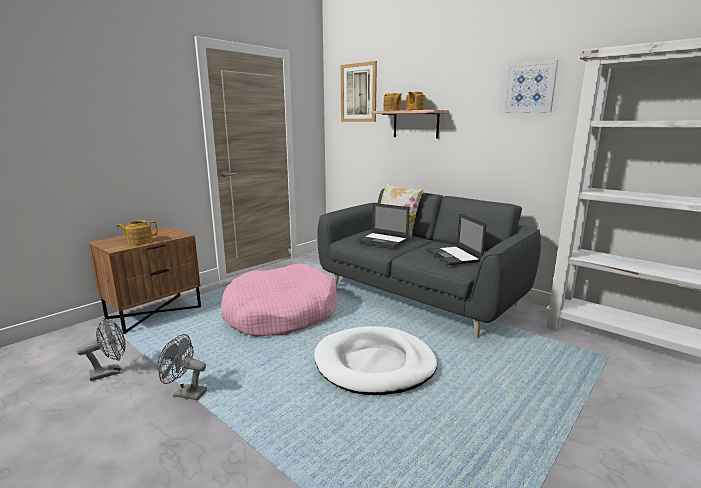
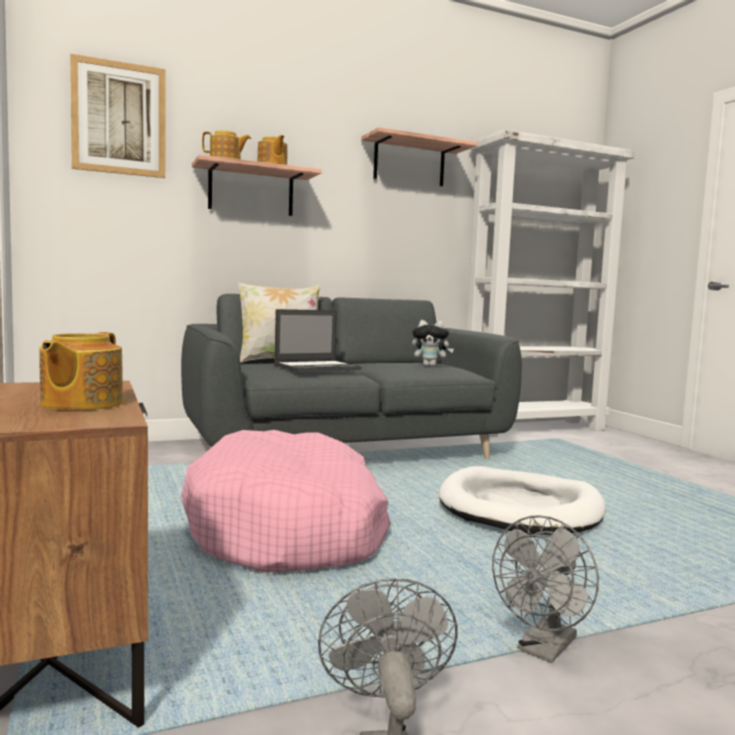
camera: 65 degrees left, 10 degrees down
laptop [427,213,487,265] -> plush toy [412,320,454,367]
picture [503,60,558,113] -> shelf [361,127,478,186]

